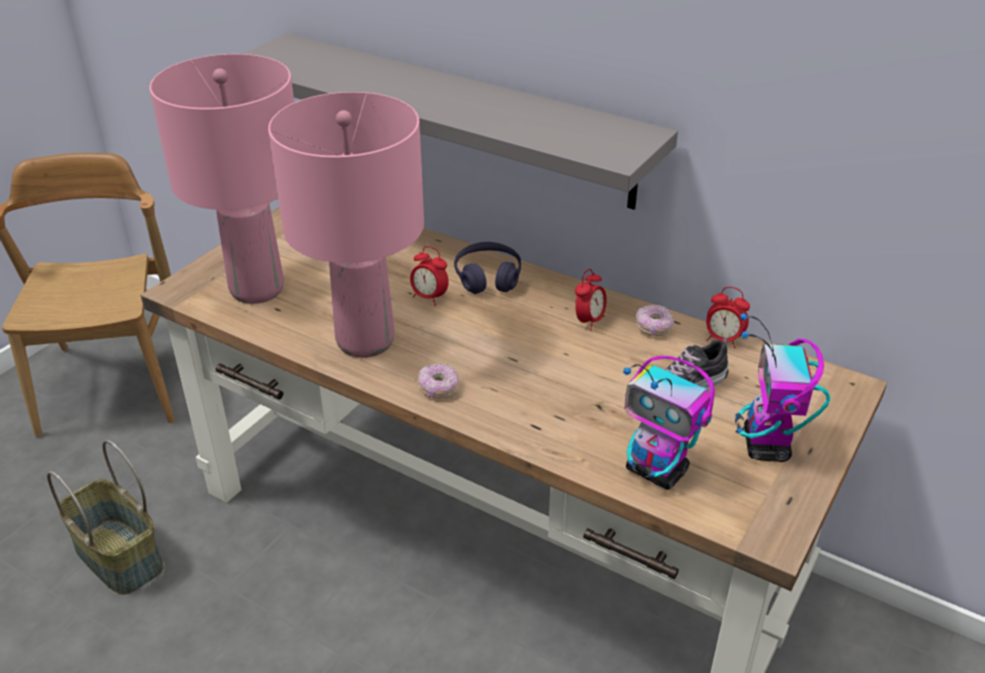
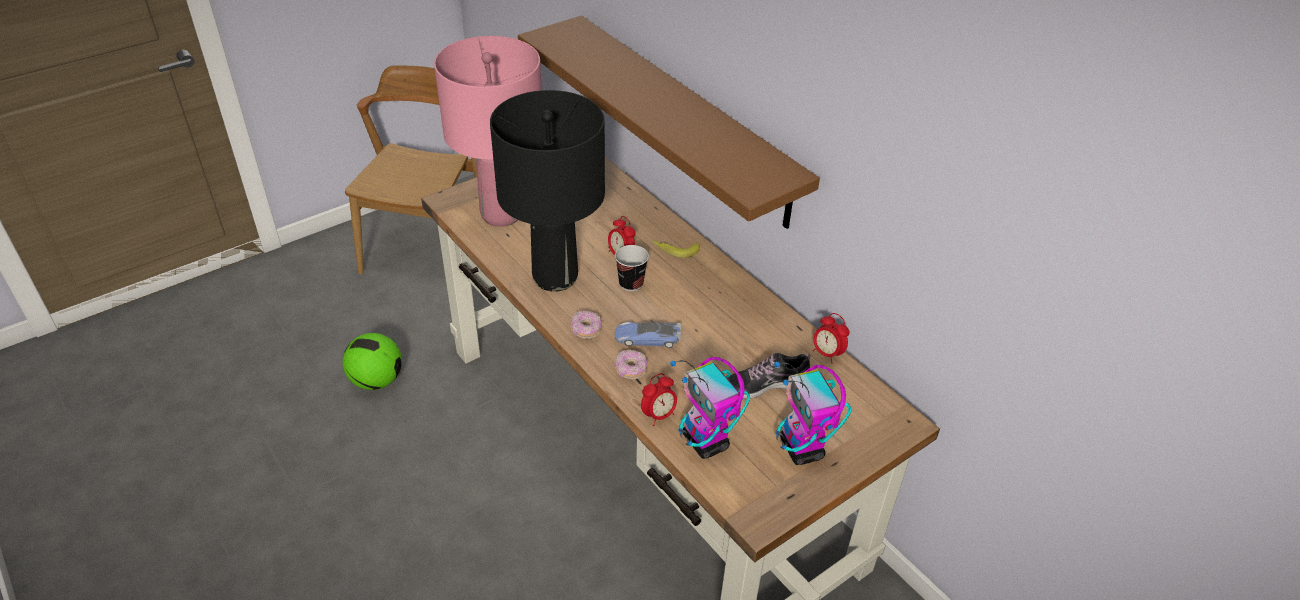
camera: 20 degrees right, 5 degrees up
basket [47,440,163,595] -> football [343,333,402,390]
grey shelf [243,33,678,210] -> brown shelf [518,16,820,229]
pink table lamp [268,92,424,358] -> black table lamp [490,90,605,292]
purple headphones [454,242,521,294] -> banana [652,240,700,258]
alarm clock [575,269,607,331] -> alarm clock moved to [641,373,677,426]
donut [636,305,674,336] -> donut moved to [615,350,648,379]
toy robot [735,313,831,462] -> toy robot turned 45 degrees counterclockwise [774,362,851,465]
none -> cup [615,245,649,291]
none -> toy car [615,322,681,348]

